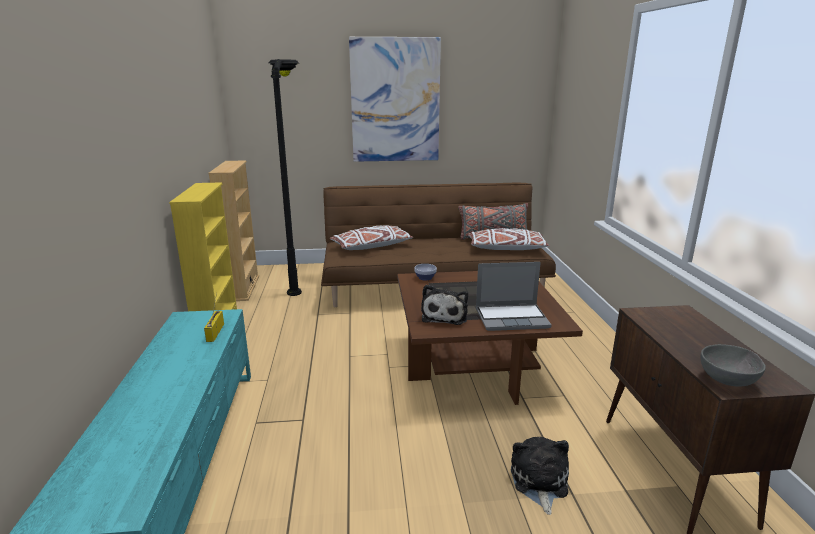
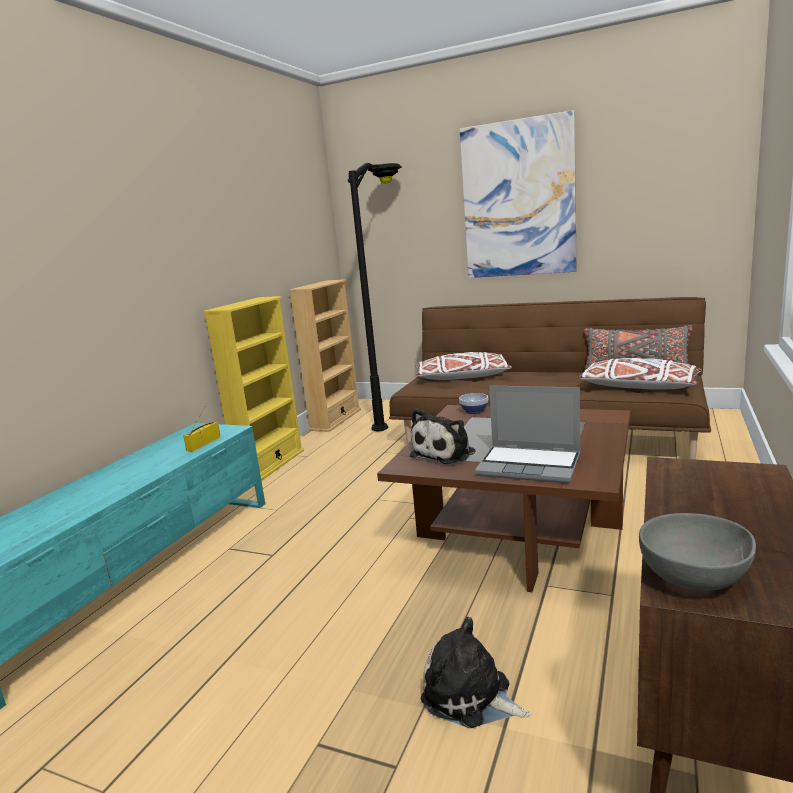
camera: 30 degrees right, 5 degrees down
plush toy [511,437,569,515] -> plush toy turned 90 degrees counterclockwise [421,617,531,728]

